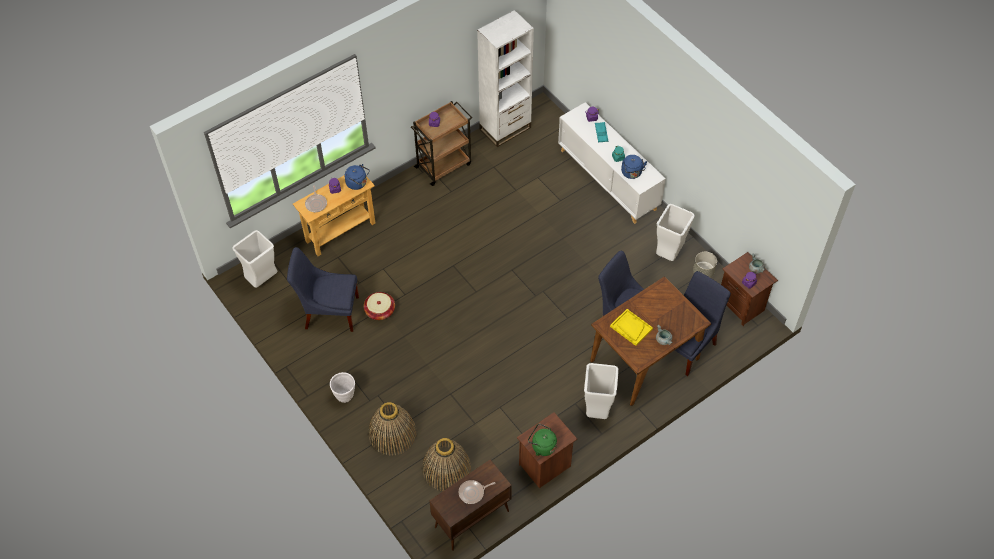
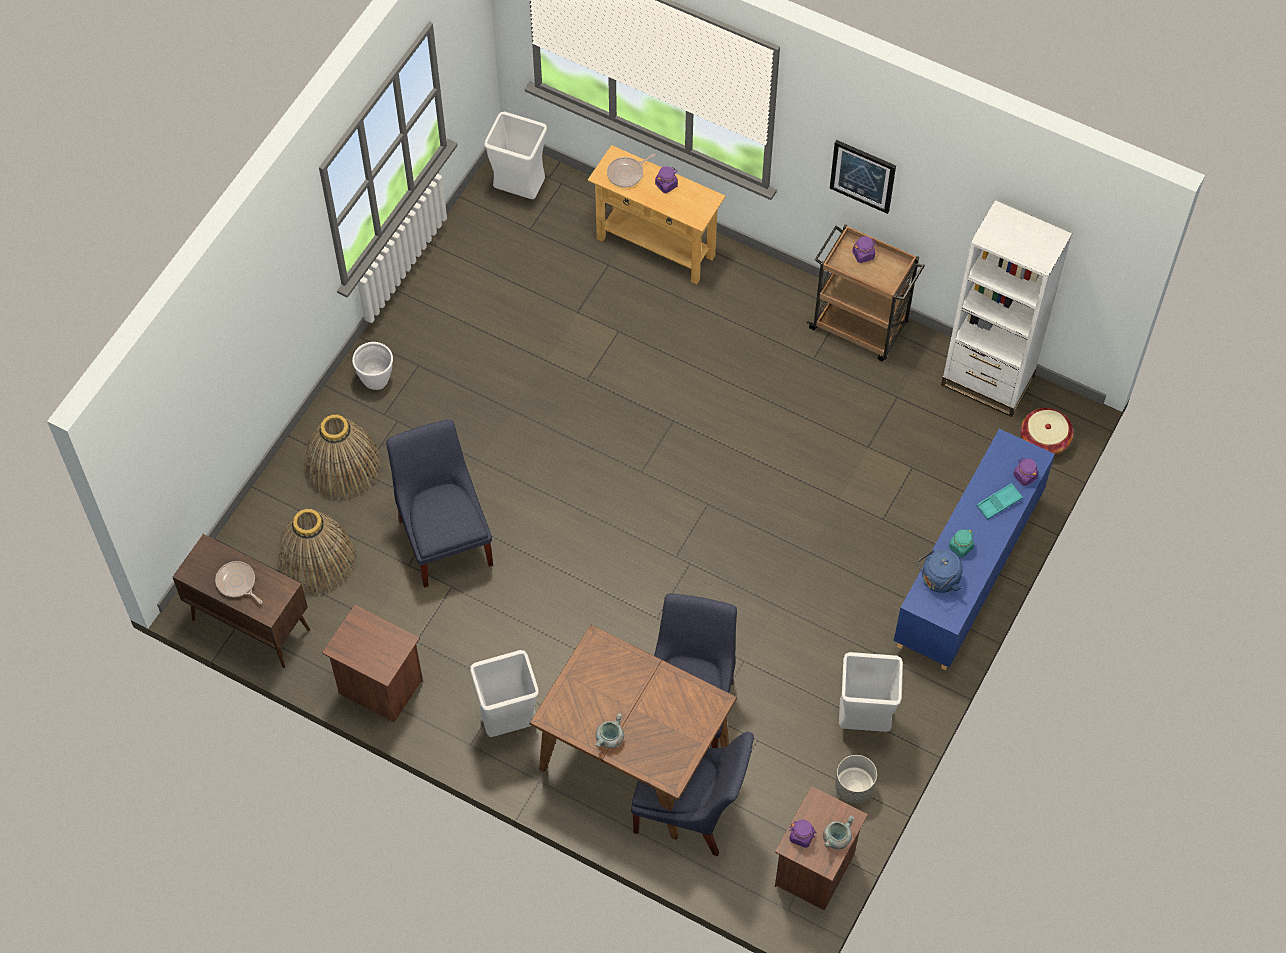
camera: 65 degrees right, 5 degrees up
blue chair [287,247,359,332] -> blue chair moved to [386,419,493,588]
blue kettle [345,164,370,190] -> none
basket [364,292,395,320] -> basket moved to [1021,408,1074,455]
green kettle [528,424,557,456] -> none
white cabinet [558,102,666,224] -> blue cabinet [893,429,1055,670]
yellow tray [610,309,653,346] -> none
none -> picture [830,140,896,214]

